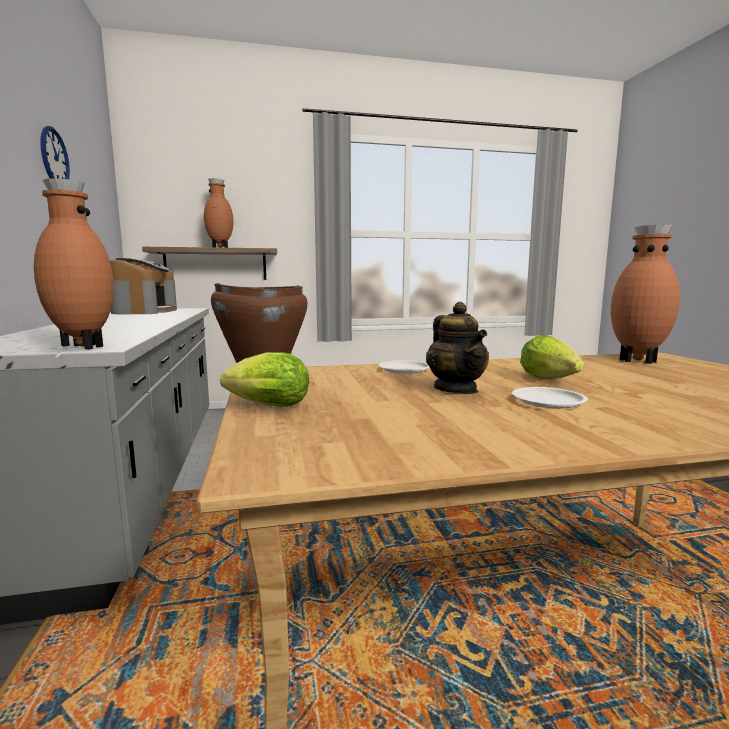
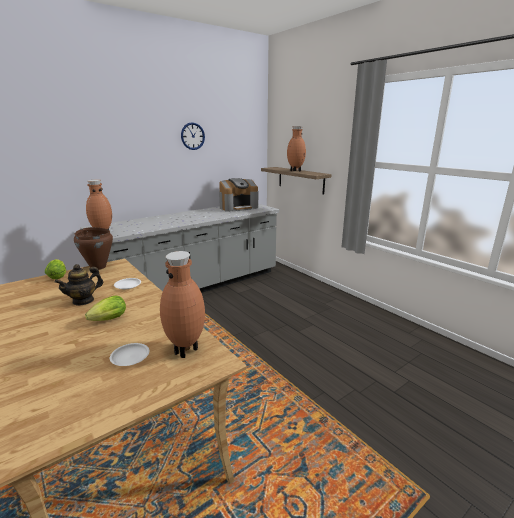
camera: 65 degrees right, 10 degrees up
white plate [512,387,588,409] -> white plate moved to [110,343,149,366]

